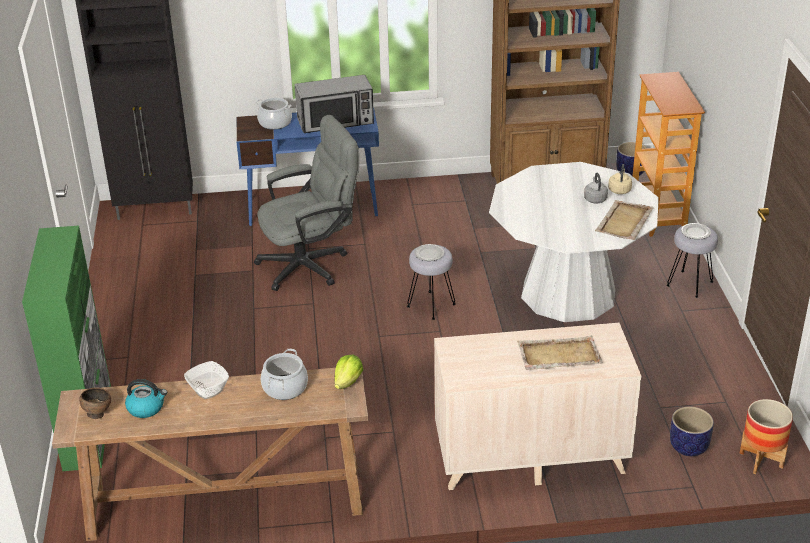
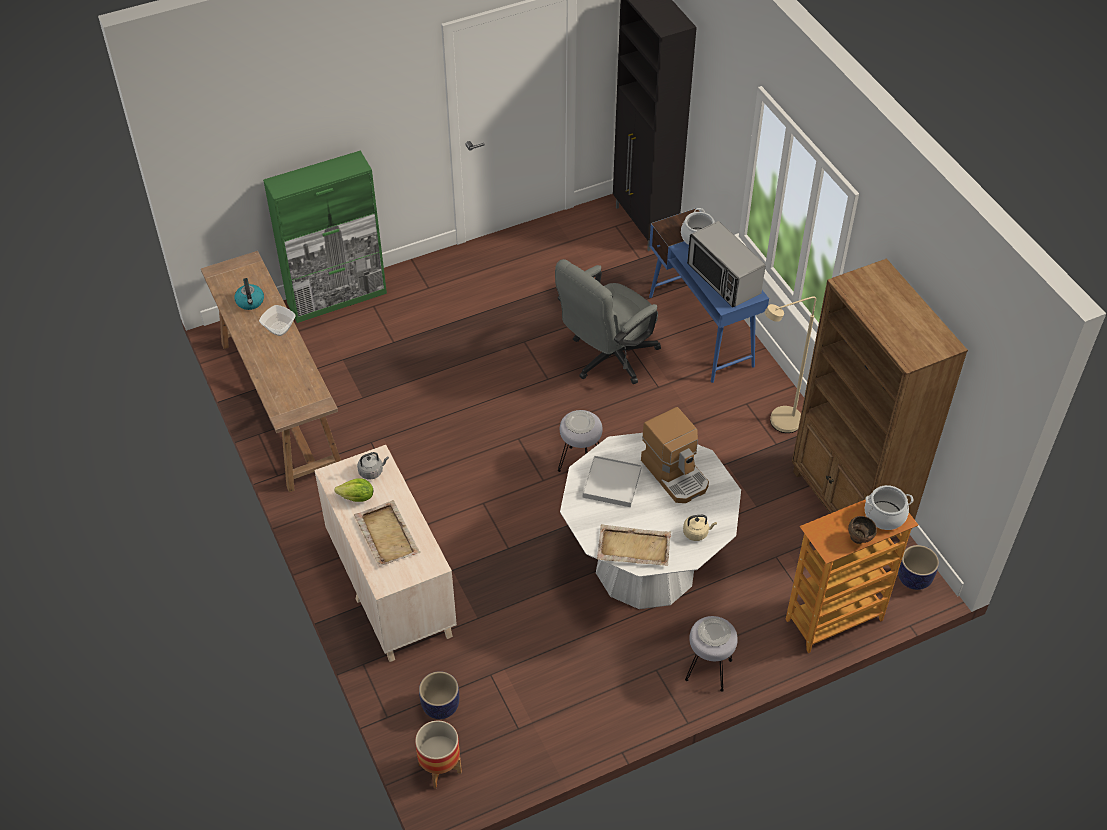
camera: 70 degrees right, 15 degrees up
brown bowl [79,387,111,419] -> brown bowl moved to [848,516,877,544]
grey office chair [254,115,359,291] -> grey office chair turned 90 degrees clockwise [555,259,661,384]
cooking pot [261,349,308,400] -> cooking pot moved to [865,485,914,530]
lettuce [334,355,363,389] -> lettuce moved to [334,478,373,502]
grey kettle [584,173,608,203] -> grey kettle moved to [357,452,389,479]
none -> white tray [583,456,642,507]
none -> coffee machine [641,407,709,503]
none -> beige floor lamp [765,296,816,433]

